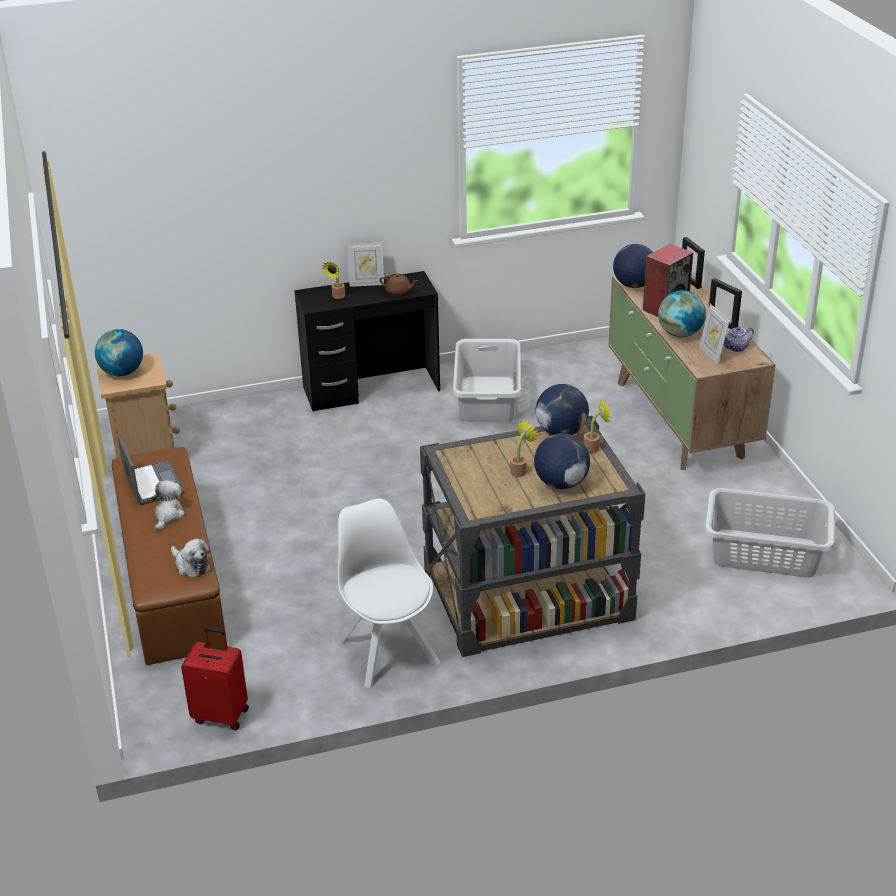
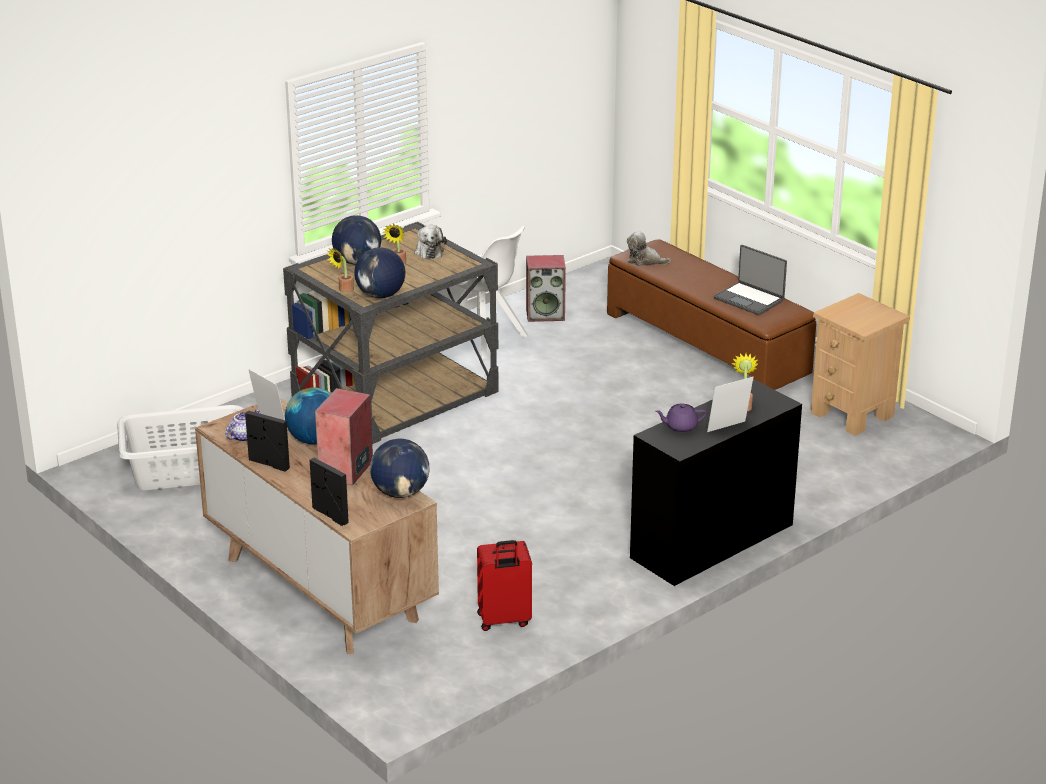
camera: 155 degrees right, 5 degrees down
globe [95,329,143,376] -> none
plush toy [151,480,185,531] -> plush toy moved to [414,225,447,259]
red suitcase [181,627,249,730] -> red suitcase moved to [477,540,532,631]
brown teapot [380,273,418,296] -> purple teapot [655,404,706,432]
grey laundry basket [453,339,521,422] -> none
none -> speaker [526,255,566,322]

